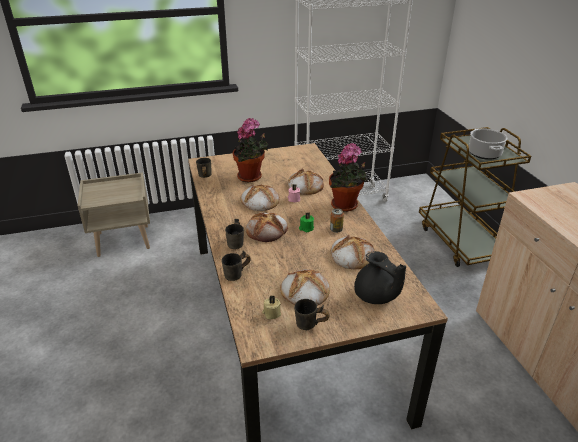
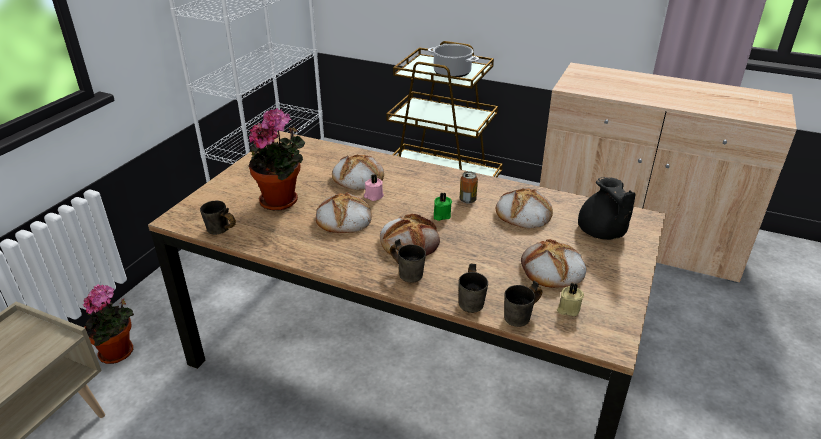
camera: 50 degrees left, 0 degrees up
grey mug [294,299,330,330] -> grey mug moved to [504,280,542,327]
potted plant [329,143,368,212] -> potted plant moved to [83,284,134,364]
black teapot [354,251,406,304] -> black teapot turned 75 degrees clockwise [578,177,636,240]

